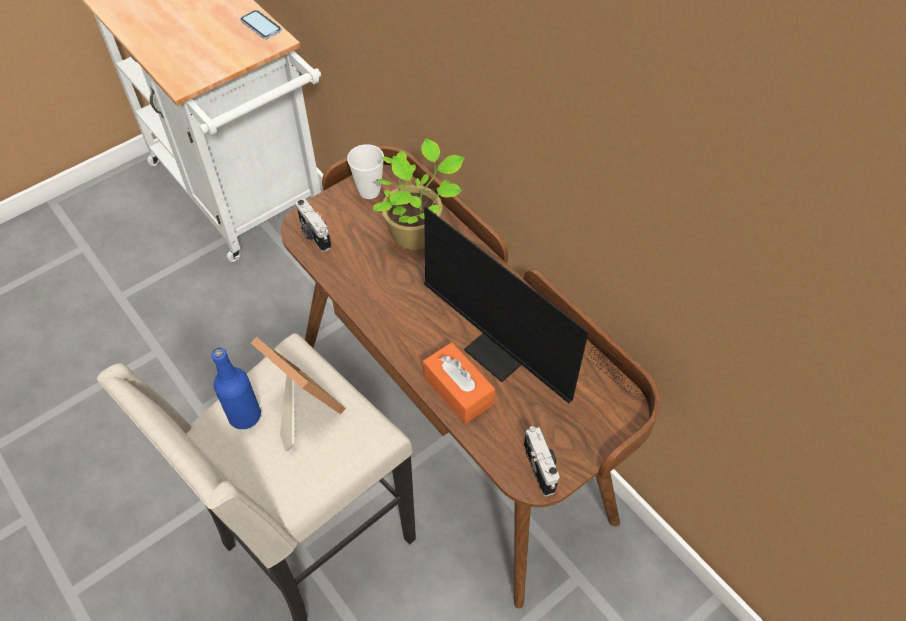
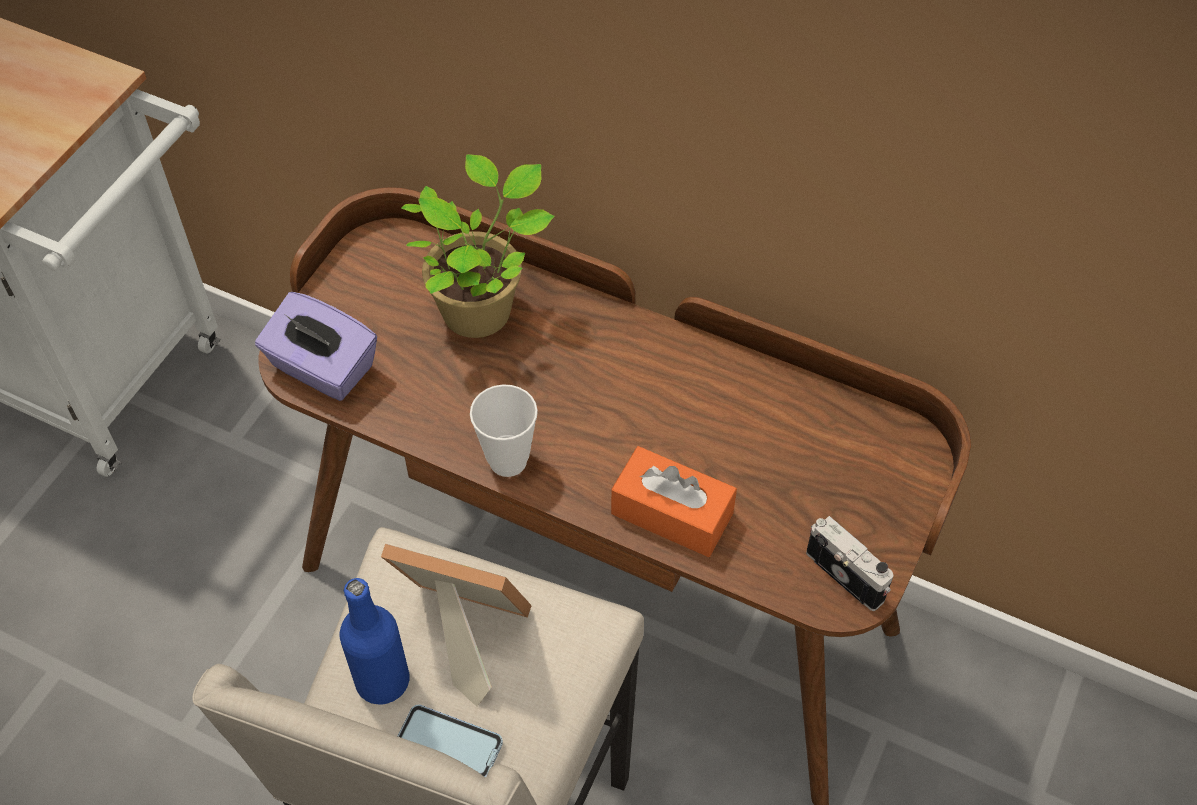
camera: 25 degrees left, 0 degrees up
phone [240,10,282,39] -> phone moved to [398,705,503,777]
camera [296,199,332,252] -> purple tissue box [255,292,377,401]
cup [347,144,384,199] -> cup moved to [470,384,538,477]
monitor [424,206,641,403] -> none

